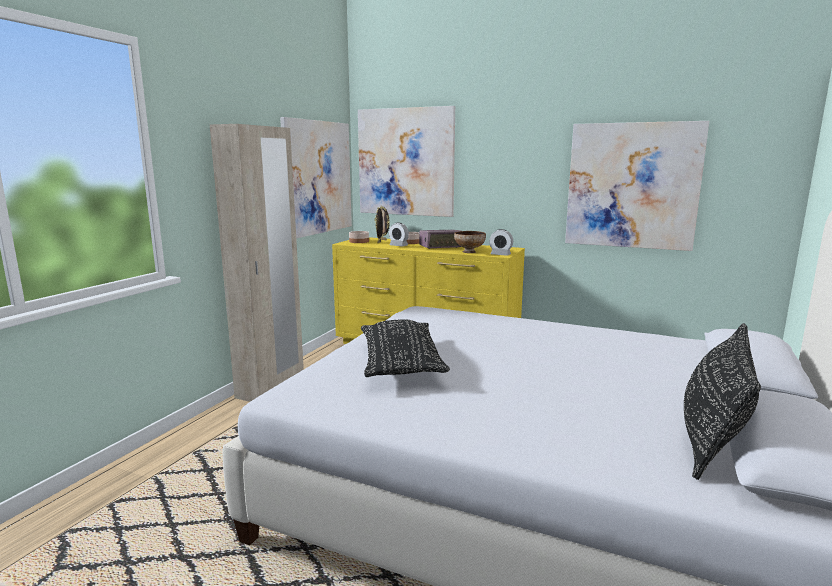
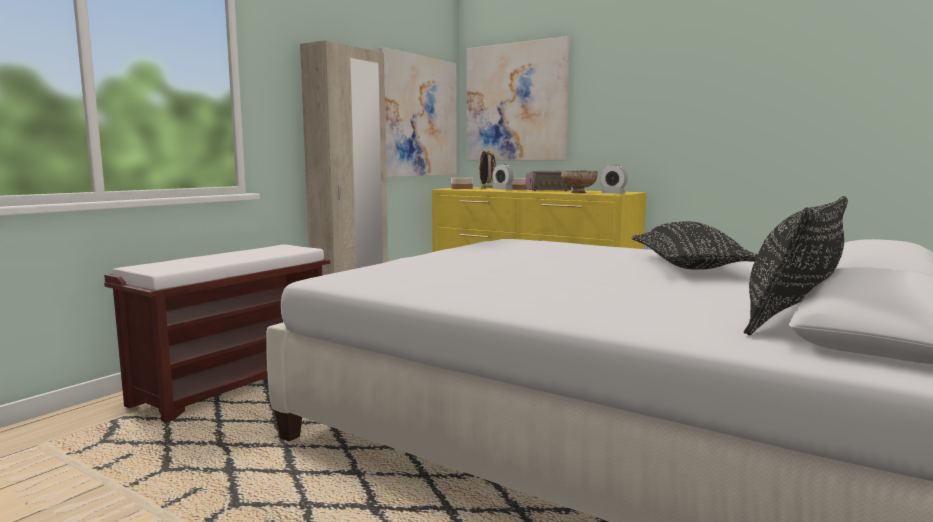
camera: 10 degrees right, 5 degrees down
black pillow [361,319,450,377] -> black pillow moved to [632,221,758,270]
picture [565,121,709,251] -> none
none -> brown bench [104,244,330,423]

